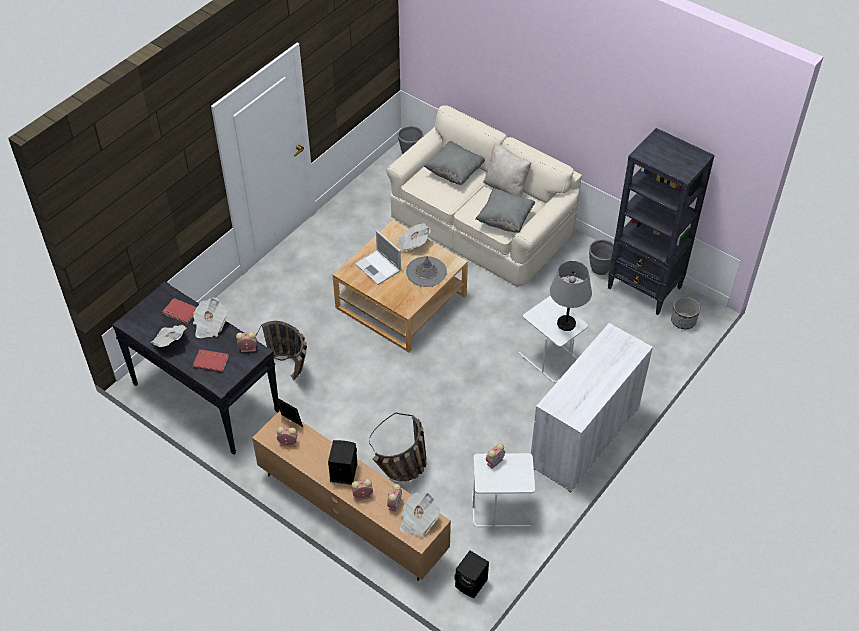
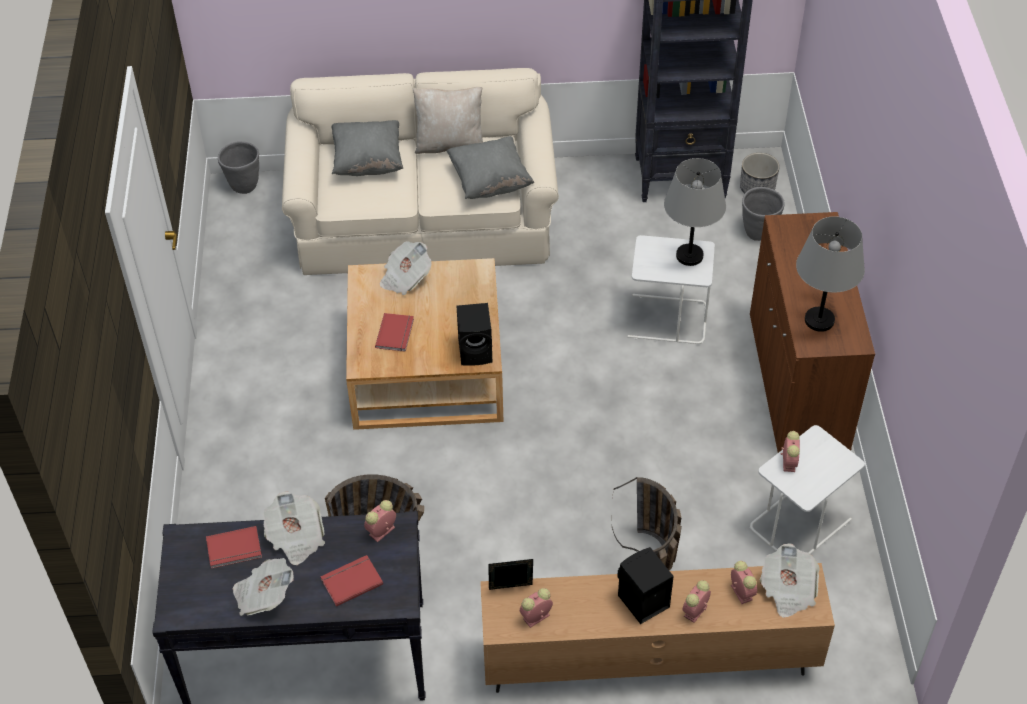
camera: 40 degrees left, 0 degrees up
laptop [355,230,401,285] -> red book [375,313,414,352]
grey hat [406,256,447,287] -> none
black speaker [454,551,489,598] -> black speaker moved to [457,303,492,366]
white cabinet [531,323,653,492] -> brown cabinet [750,212,875,453]
grey planter [589,239,614,275] -> grey planter moved to [742,187,785,241]
none -> grey table lamp [796,216,865,332]

